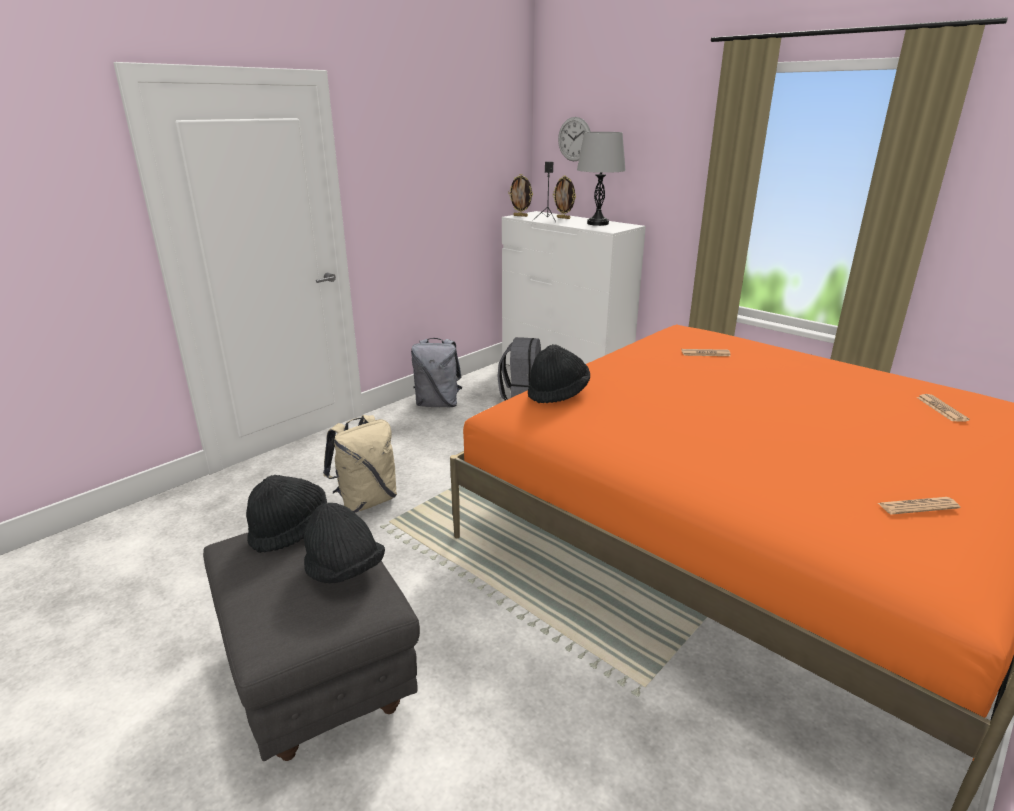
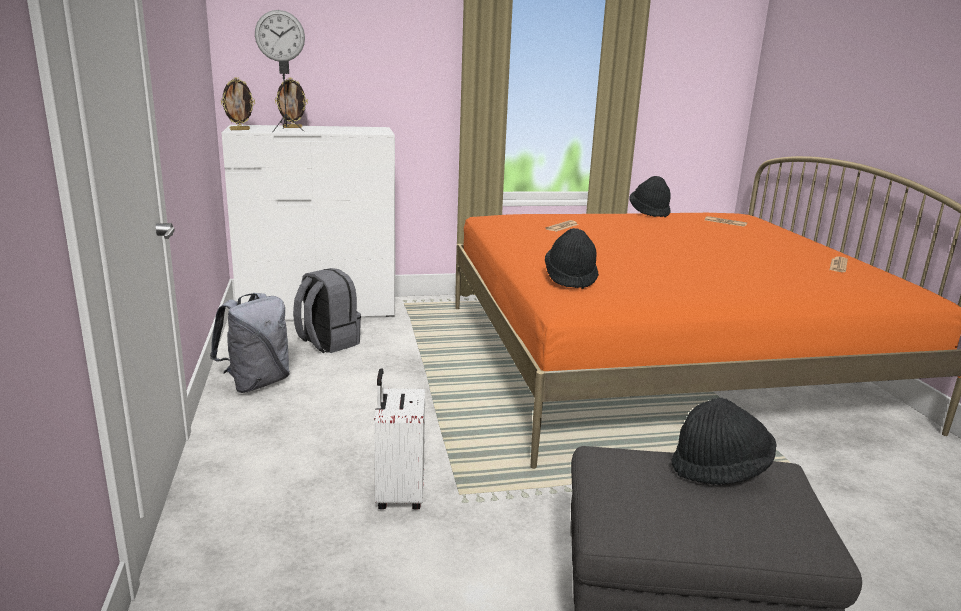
camera: 55 degrees left, 5 degrees down
black hat [246,475,327,553] -> black hat moved to [629,176,671,217]
beige backpack [323,415,397,513] -> white suitcase [374,368,425,509]
grey table lamp [577,132,626,226] -> none

